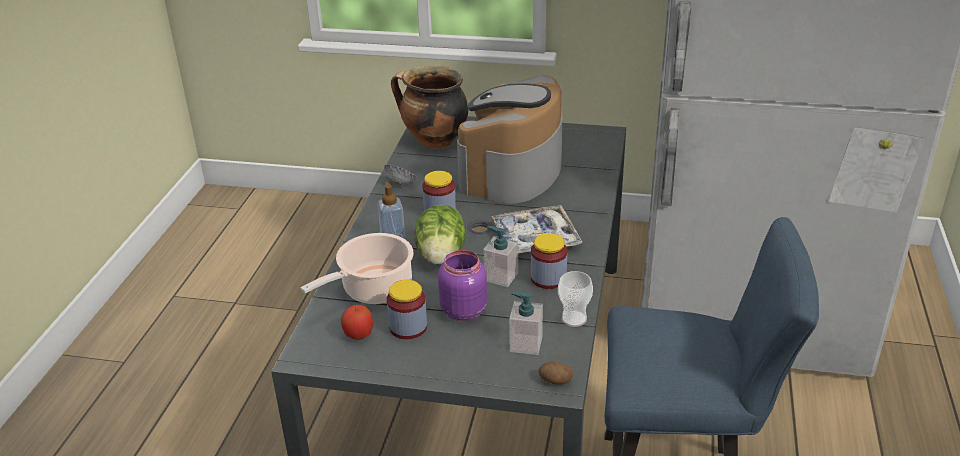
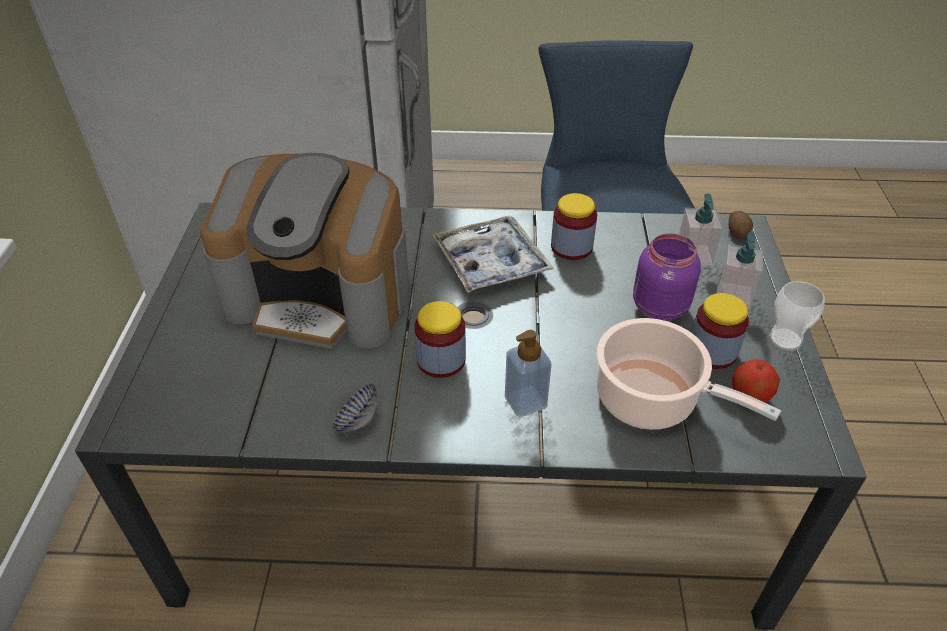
camera: 100 degrees left, 10 degrees up
cooking pot [391,66,469,148] -> none
lettuce [414,205,466,265] -> none
soap dispenser [483,226,518,287] -> soap dispenser moved to [717,232,763,308]
cup [558,271,593,327] -> cup moved to [769,281,825,351]

